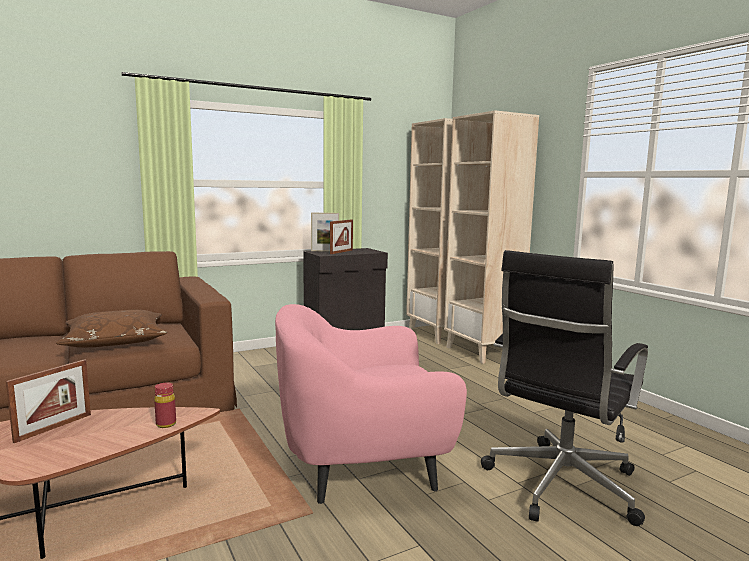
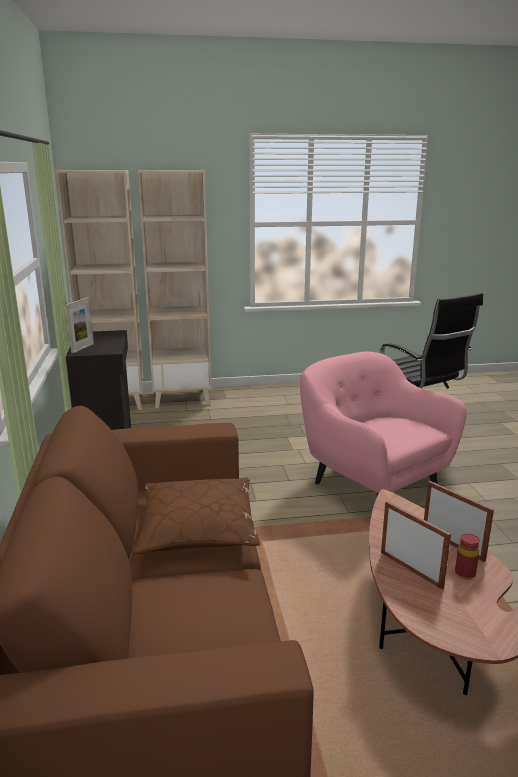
camera: 70 degrees left, 10 degrees up
red bottle [154,383,176,428] -> red bottle moved to [455,533,480,580]
pink armchair [275,304,467,504] -> pink armchair turned 135 degrees clockwise [300,351,467,496]
picture frame [330,219,353,254] -> picture frame moved to [424,481,494,562]

